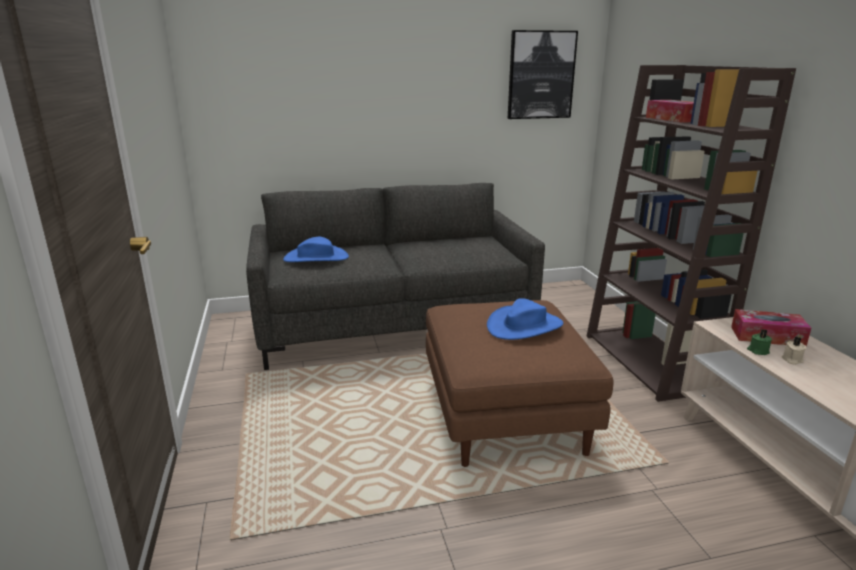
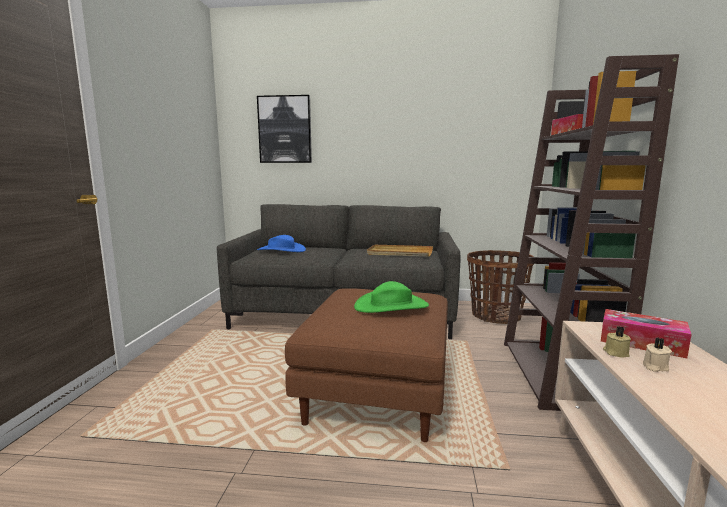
camera: 20 degrees right, 10 degrees down
blue hat [487,298,563,340] -> green hat [354,281,429,313]
picture [508,30,578,119] -> picture moved to [257,95,312,163]
green candle [747,329,772,355] -> beige candle [603,326,631,358]
none -> beige tray [367,245,433,257]
none -> basket [467,250,534,324]

